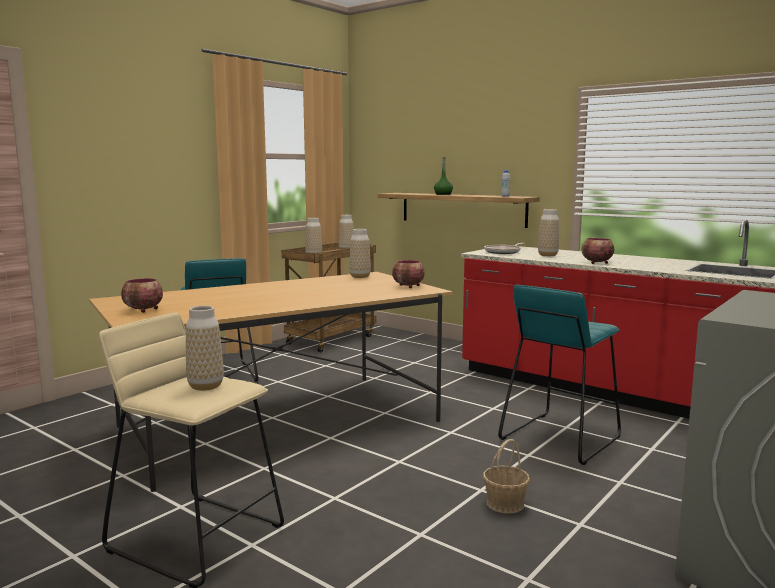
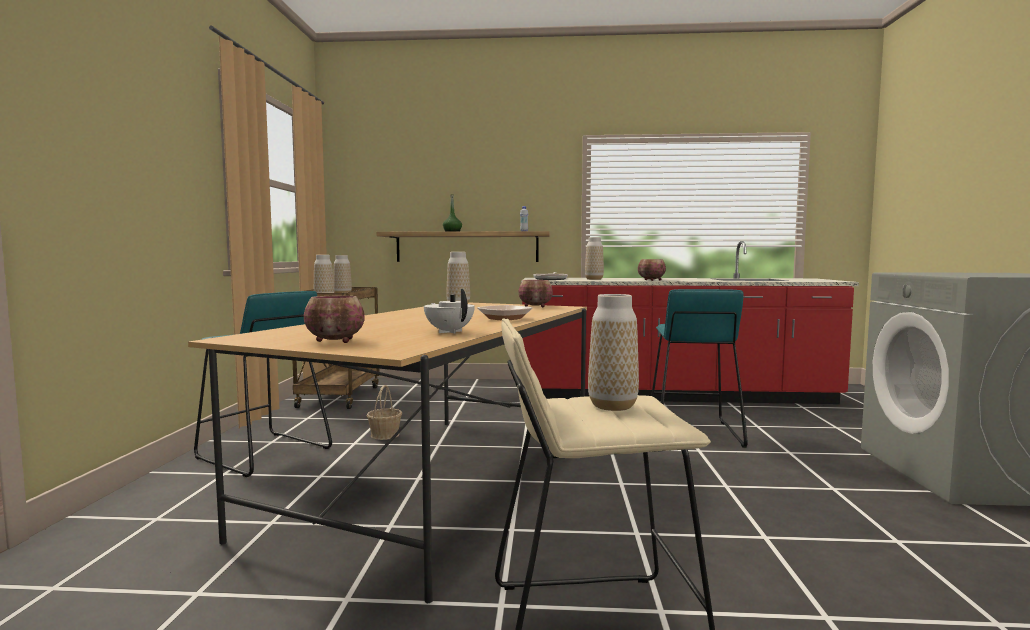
camera: 35 degrees left, 5 degrees down
basket [483,439,530,514] -> basket moved to [367,385,402,440]
none -> white teapot [424,289,475,334]
none -> bowl [477,305,532,321]

